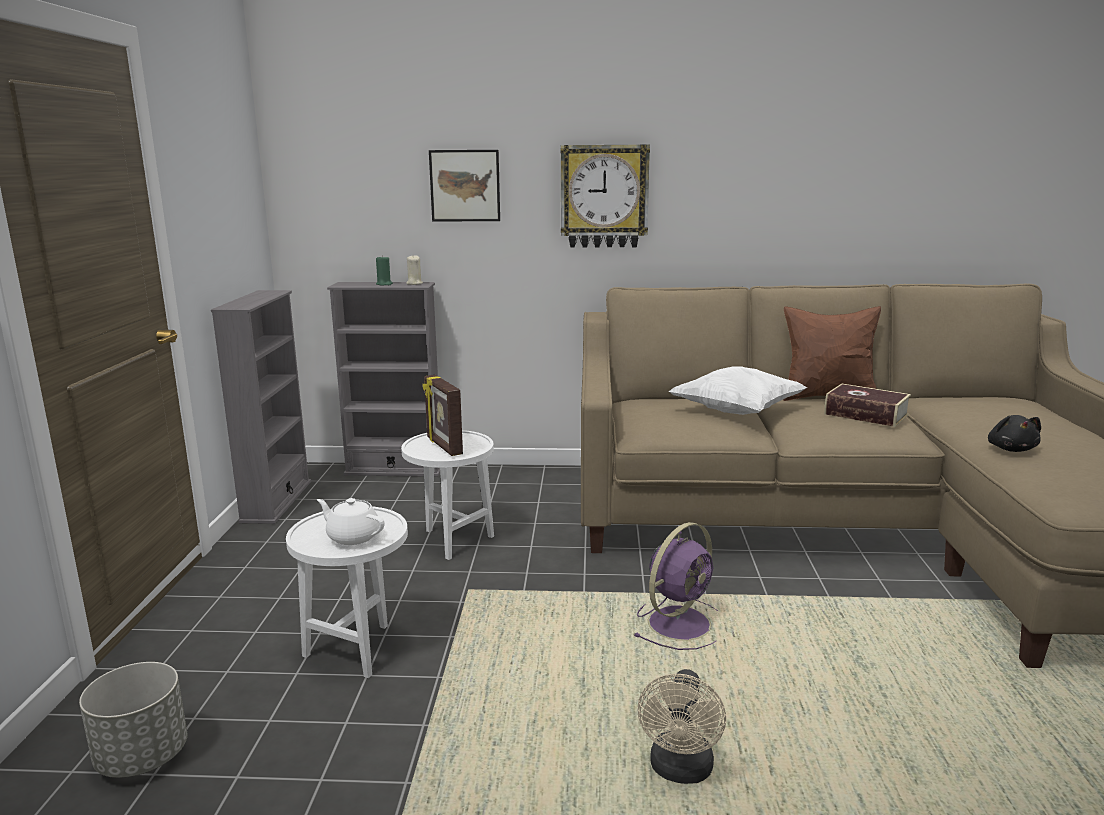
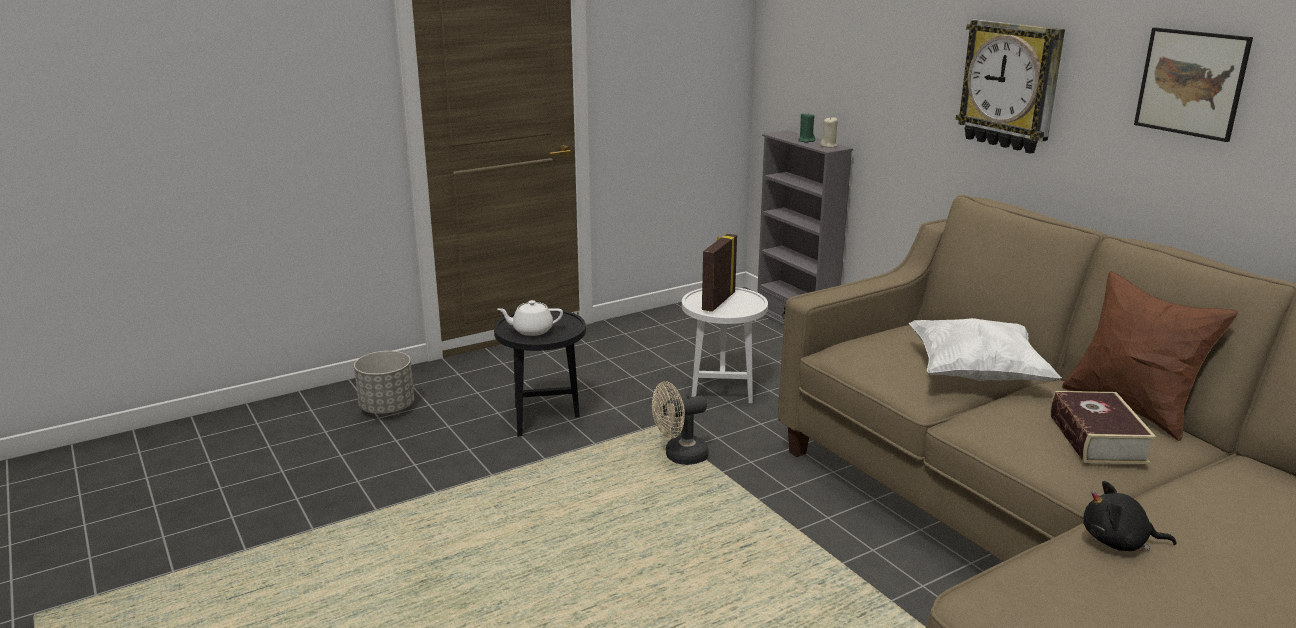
camera: 55 degrees right, 5 degrees up
grey bookcase [211,290,311,524] -> none
white side table [286,506,408,678] -> black side table [494,310,586,437]
white teapot [317,498,385,545] -> white teapot turned 90 degrees counterclockwise [497,300,563,336]
picture [429,150,500,221] -> picture moved to [1134,28,1253,142]
purple fan [633,522,718,650] -> none
beige fan [638,669,726,784] -> beige fan moved to [652,381,709,465]
black plush toy [988,415,1041,452] -> black plush toy turned 45 degrees clockwise [1083,481,1176,551]

